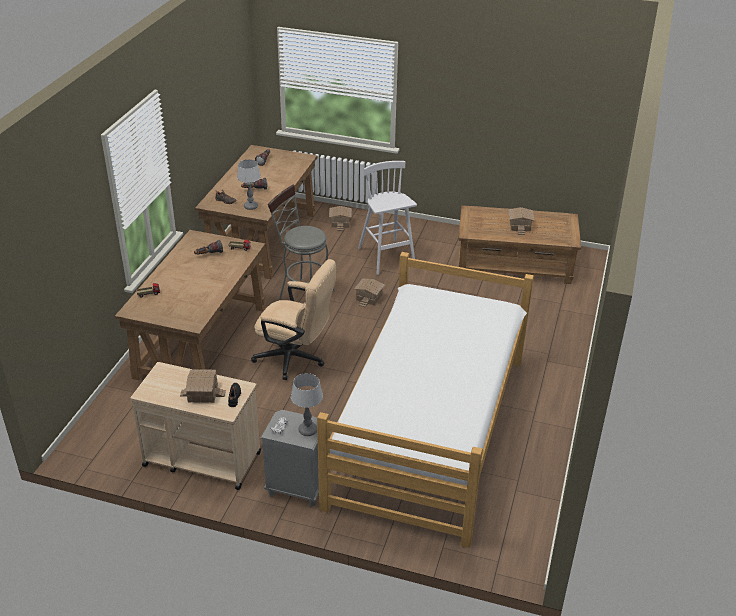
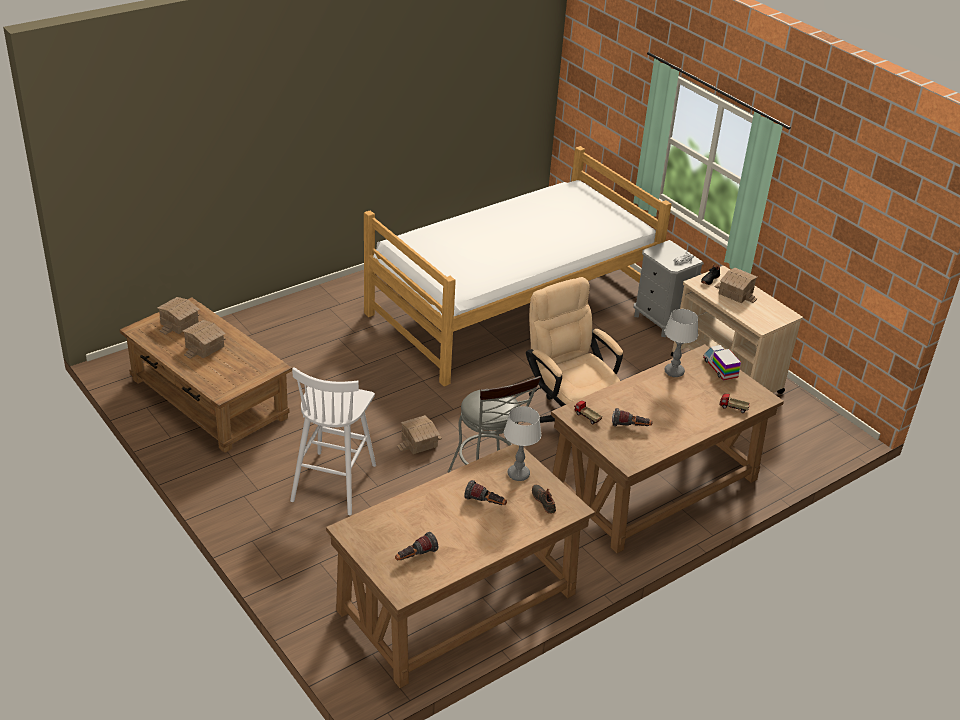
camera: 145 degrees left, 0 degrees up
table lamp [291,373,323,436] -> table lamp moved to [664,309,698,377]
toy house [329,206,352,231] -> toy house moved to [158,297,200,335]
none -> toy truck [703,345,741,381]

